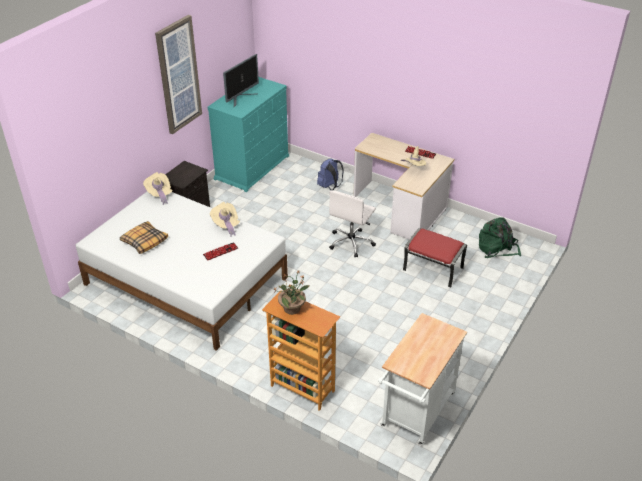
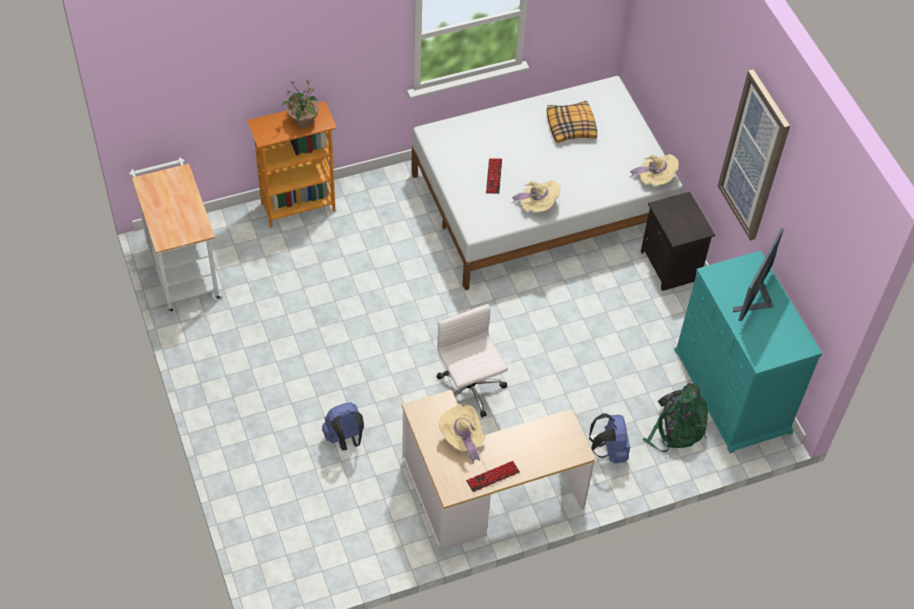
camera: 125 degrees right, 15 degrees up
monitor [223,54,259,107] -> monitor turned 45 degrees clockwise [733,227,784,322]
red ottoman [403,228,467,288] -> blue backpack [322,403,364,451]
green backpack [479,217,521,258] -> green backpack moved to [642,383,708,452]

